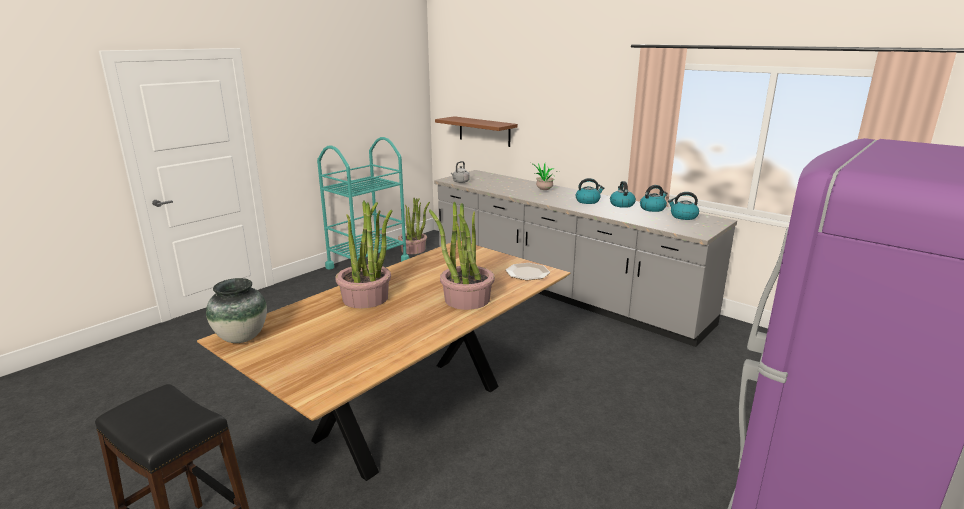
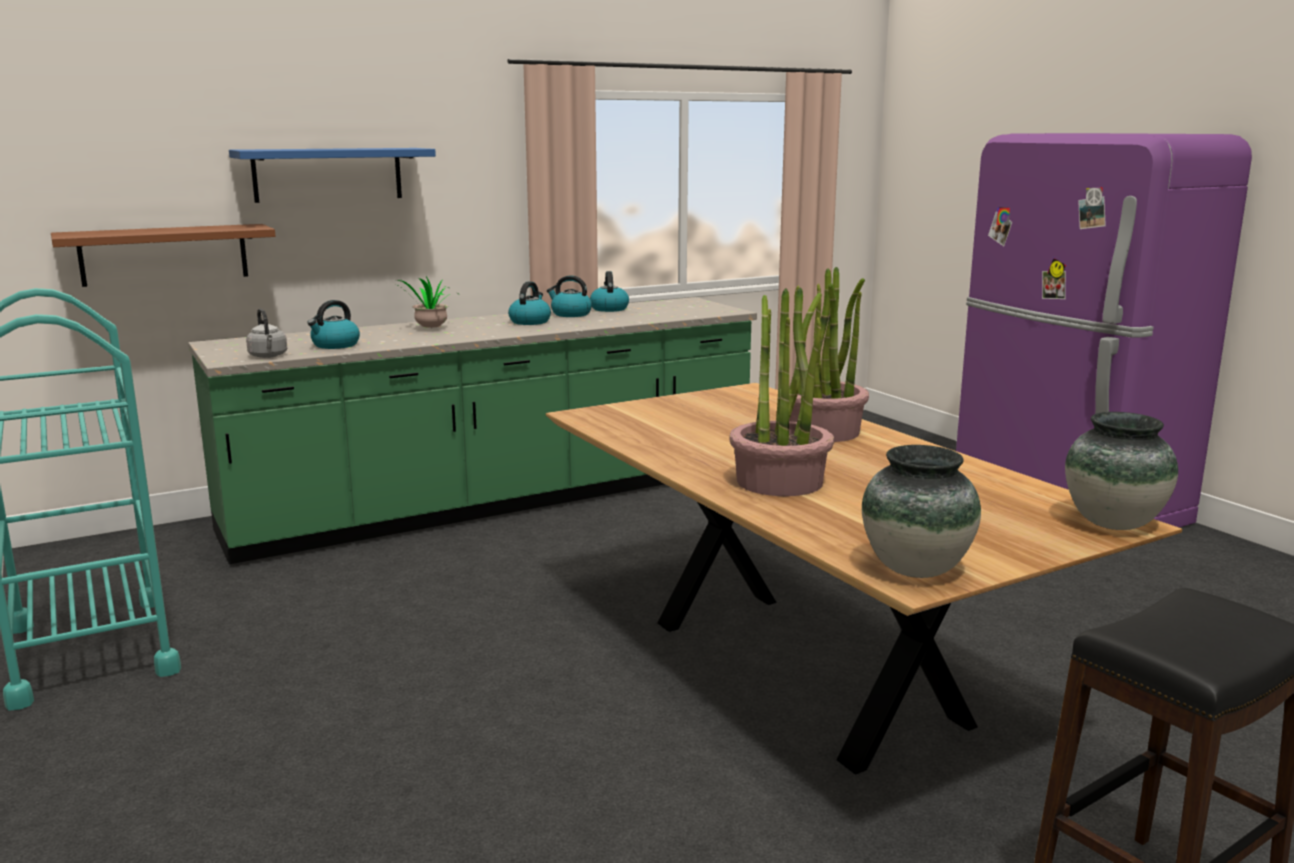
camera: 70 degrees left, 5 degrees down
potted plant [398,198,430,254] -> none
grey counter [434,170,737,347] -> green counter [188,297,757,564]
plate [505,263,550,280] -> none
kettle [668,192,699,220] -> kettle moved to [307,300,360,349]
none -> blue shelf [229,148,436,203]
none -> vase [1065,412,1178,530]

